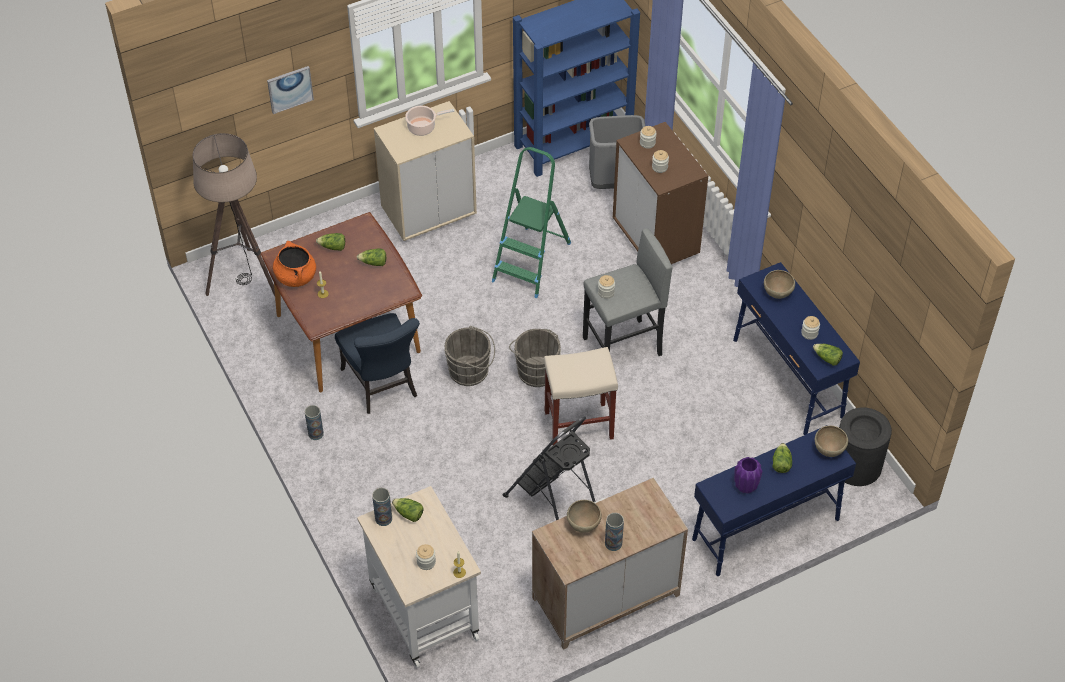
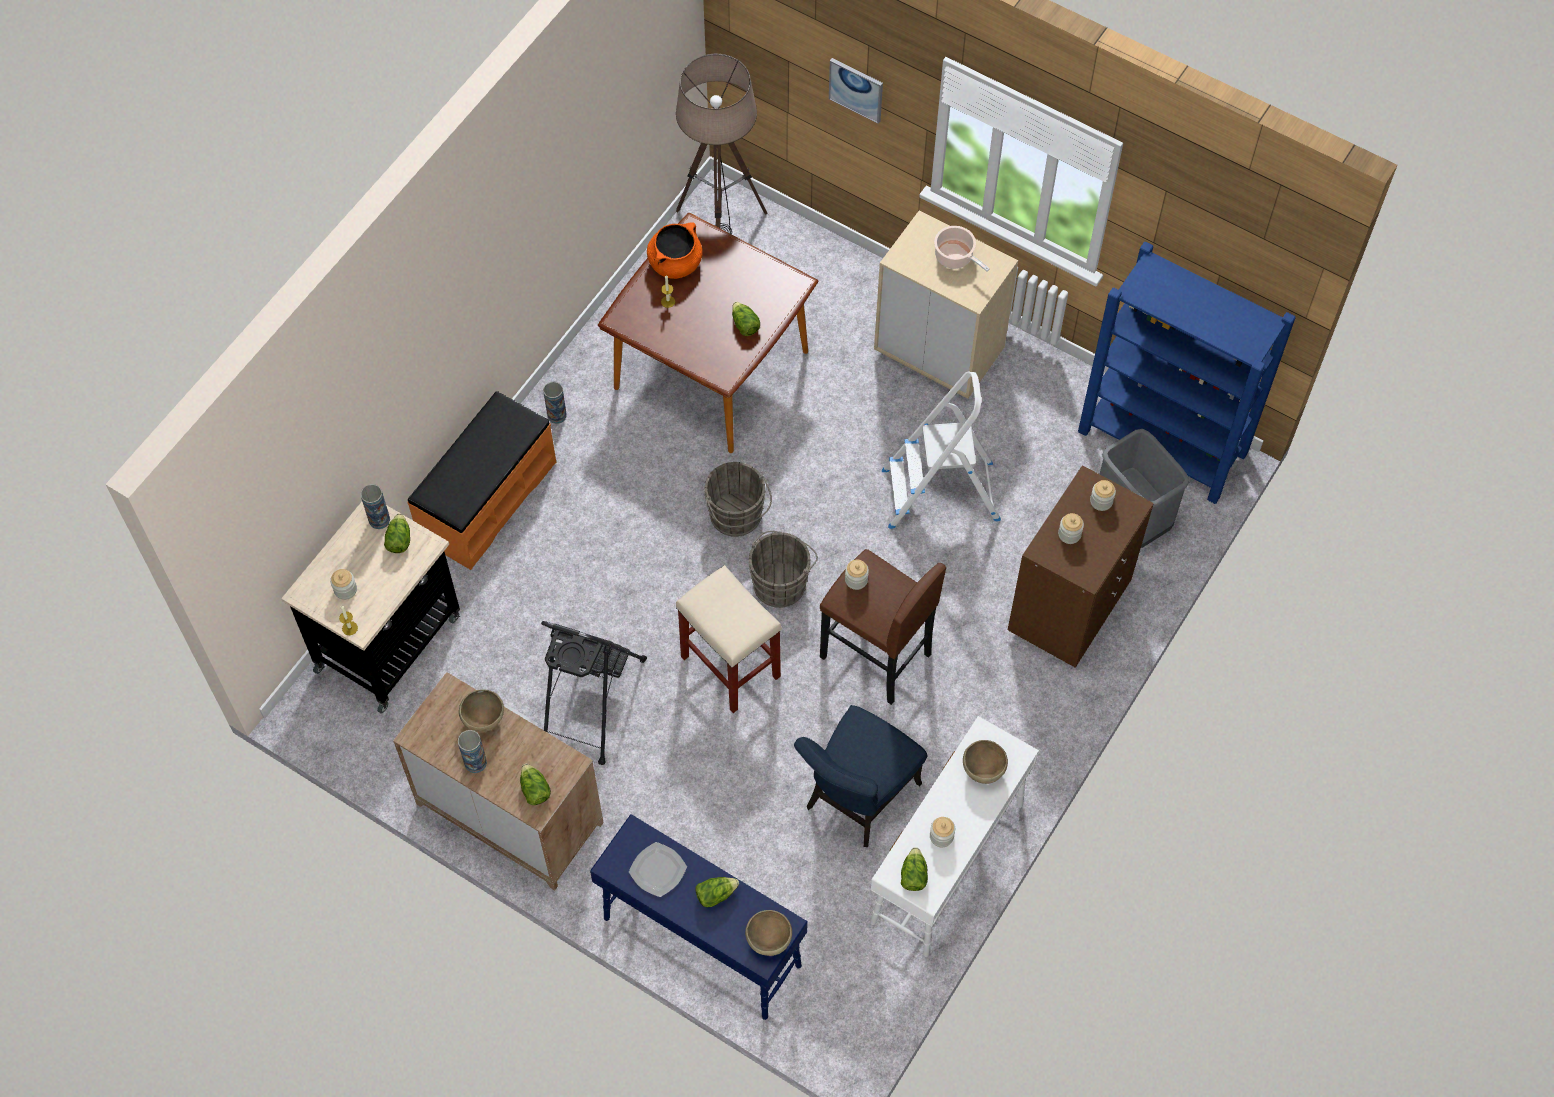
camera: 60 degrees right, 10 degrees up
lettuce [316,233,345,251] -> lettuce moved to [520,764,551,805]
blue chair [335,313,420,414] -> blue chair moved to [794,705,928,847]
white cart [357,486,481,668] -> black cart [281,502,460,714]
green step ladder [492,147,571,298] -> white step ladder [882,371,1001,529]
grey stool [583,228,672,356] -> brown stool [820,549,946,705]
blue console table [733,262,860,435] -> white console table [870,716,1039,957]
purple vase [734,457,763,493] -> plate [629,842,687,897]
black trash can [839,407,892,486] -> none
none -> orange bench [407,391,556,570]

